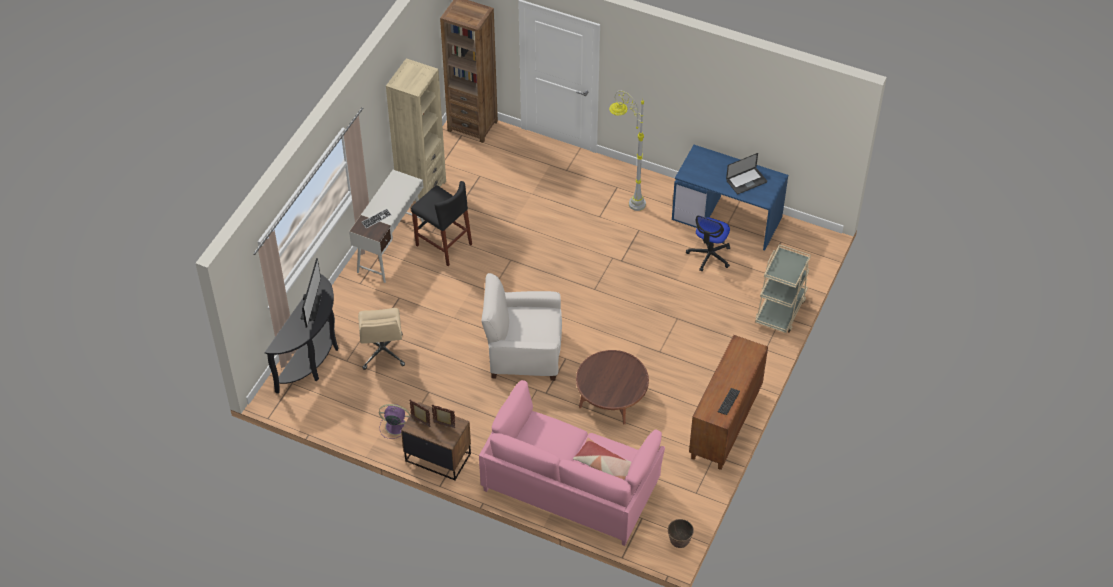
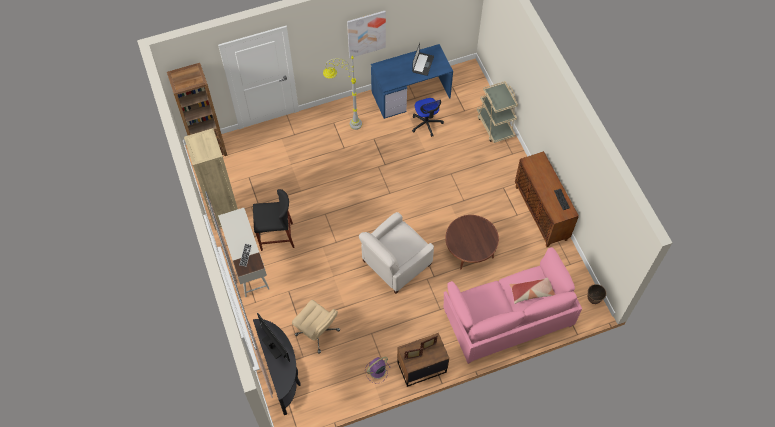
camera: 45 degrees left, 10 degrees up
none -> picture [347,11,386,58]

